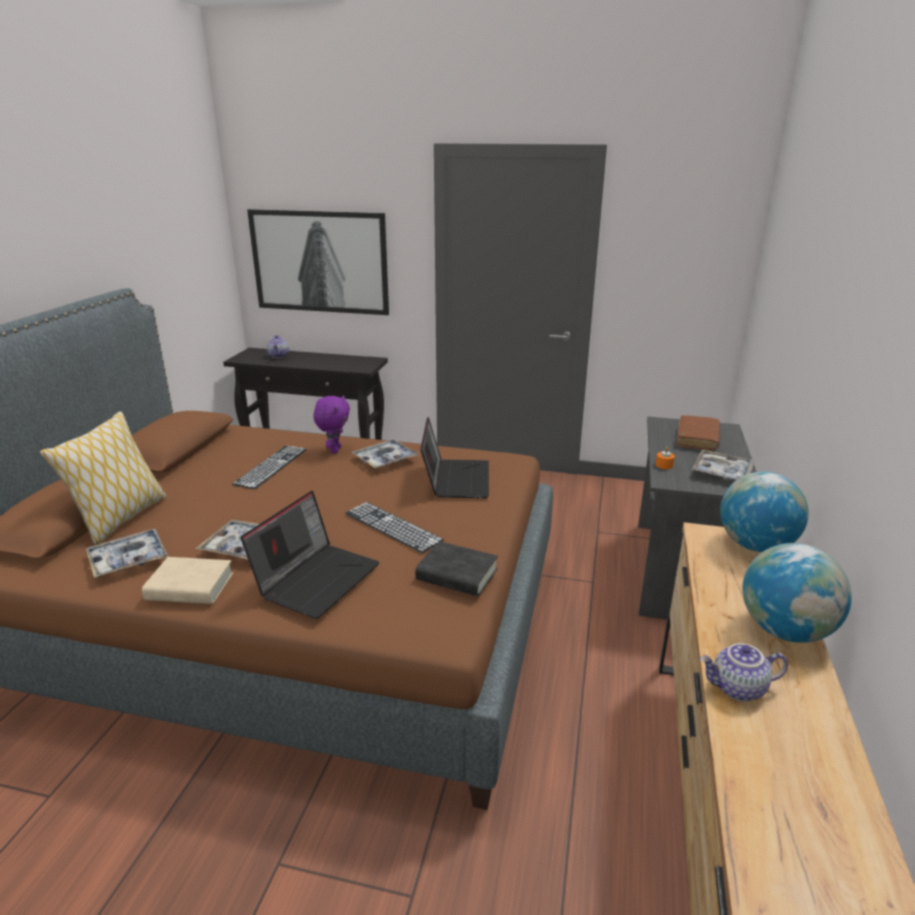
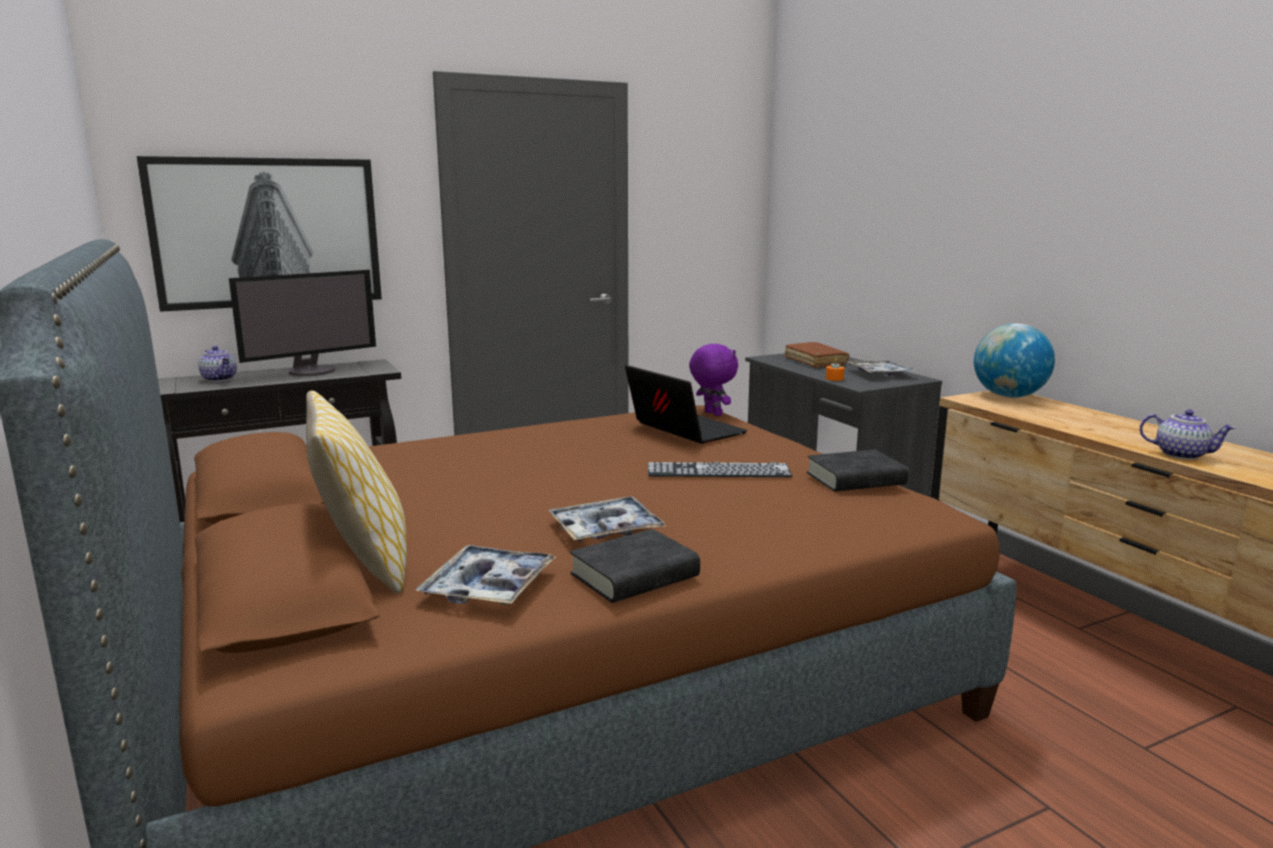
camera: 40 degrees left, 10 degrees down
beige book [142,557,233,604] -> black book [570,529,700,603]
keyboard [232,446,307,489] -> none
laptop [241,491,380,619] -> none
purple plush toy [313,395,350,454] -> purple plush toy moved to [689,344,738,416]
tray [352,439,419,469] -> none
teapot [700,643,788,702] -> teapot turned 105 degrees counterclockwise [1140,410,1235,460]
globe [743,543,852,643] -> none
none -> monitor [229,270,376,376]

